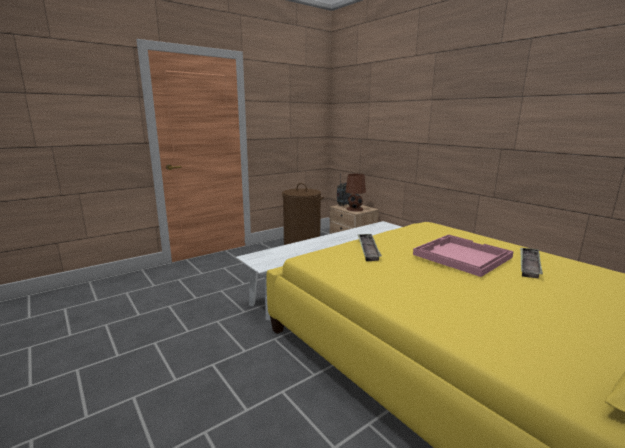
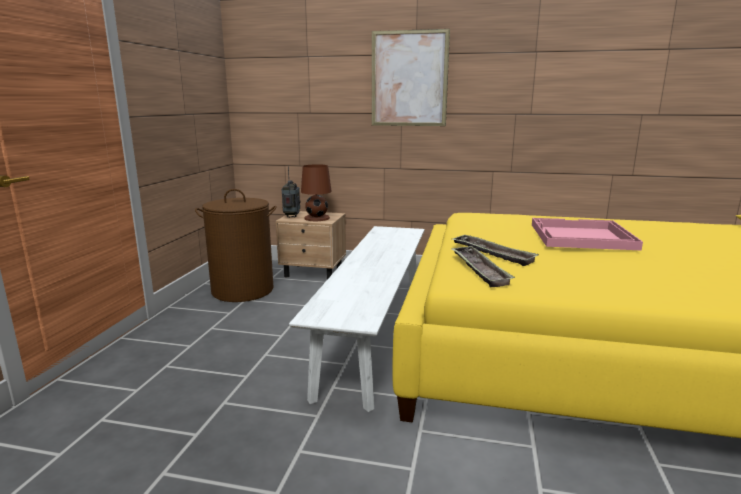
camera: 40 degrees left, 0 degrees up
tray [520,247,543,278] -> tray moved to [452,246,515,287]
none -> picture [372,29,450,126]

